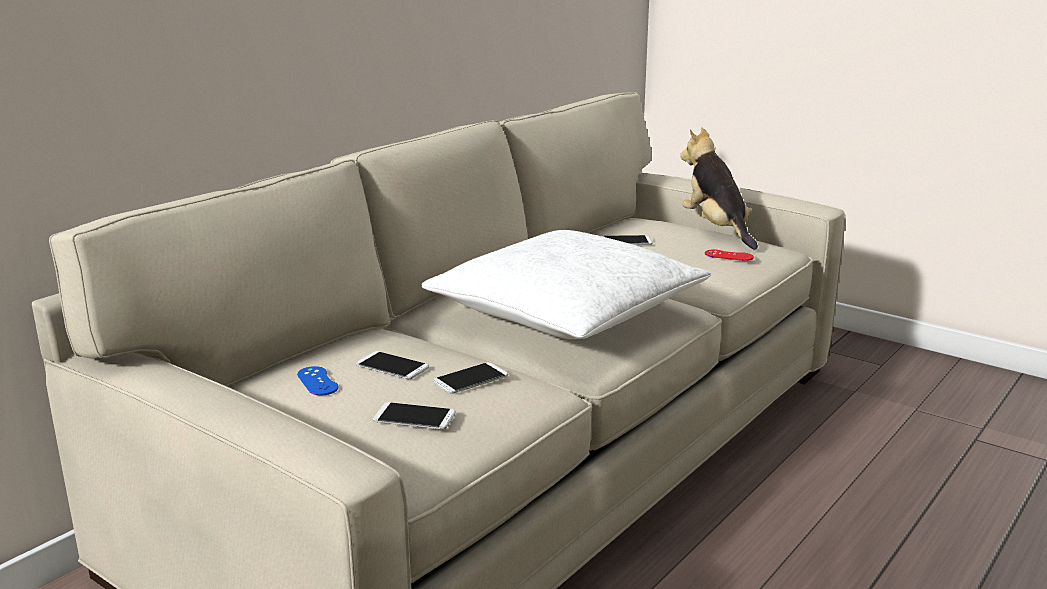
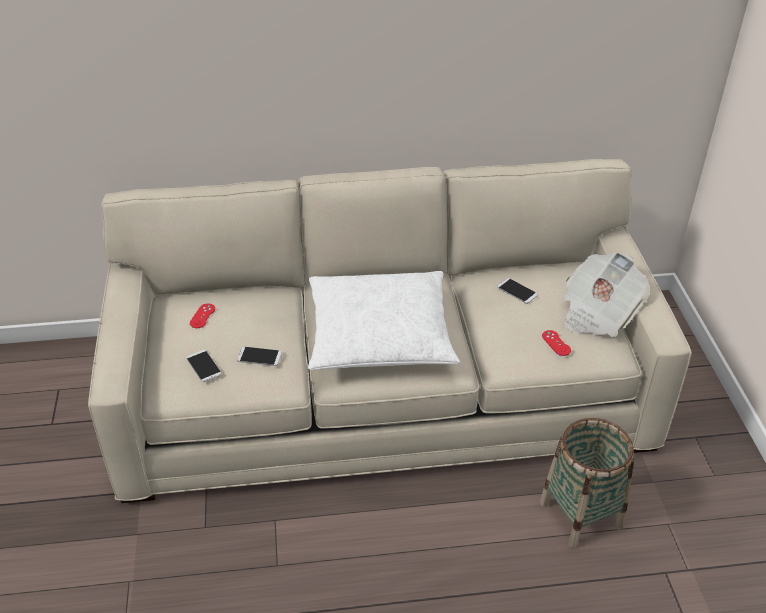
camera: 45 degrees right, 20 degrees up
blue game controller [297,366,339,396] -> red game controller [190,303,215,328]
phone [356,351,429,379] -> none
plush toy [680,127,758,249] -> newspaper [563,252,650,337]
none -> basket [540,418,634,548]

